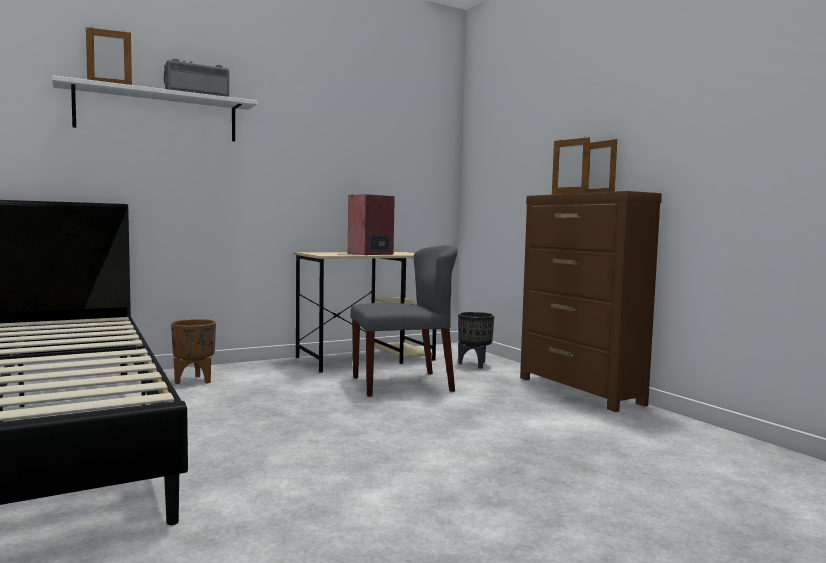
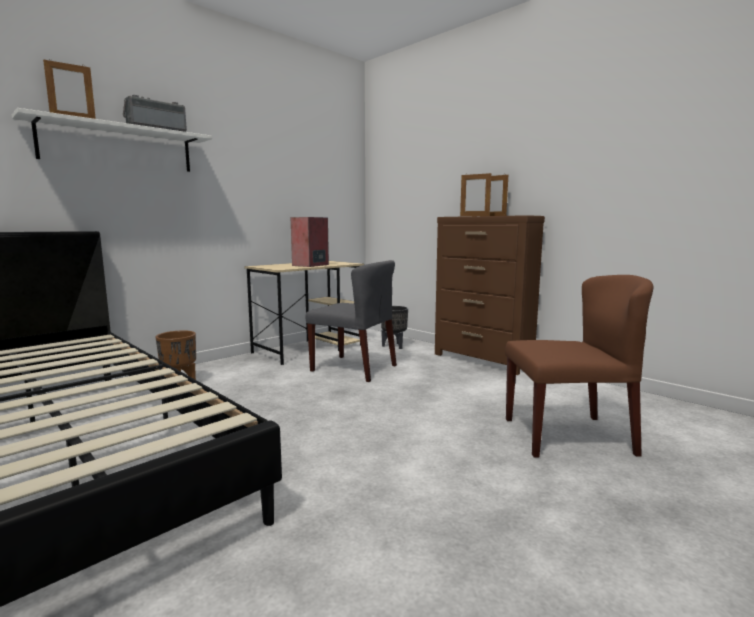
camera: 15 degrees left, 5 degrees up
grey chair [350,245,457,397] -> grey chair turned 60 degrees clockwise [305,260,397,382]
none -> brown chair [505,275,654,458]

